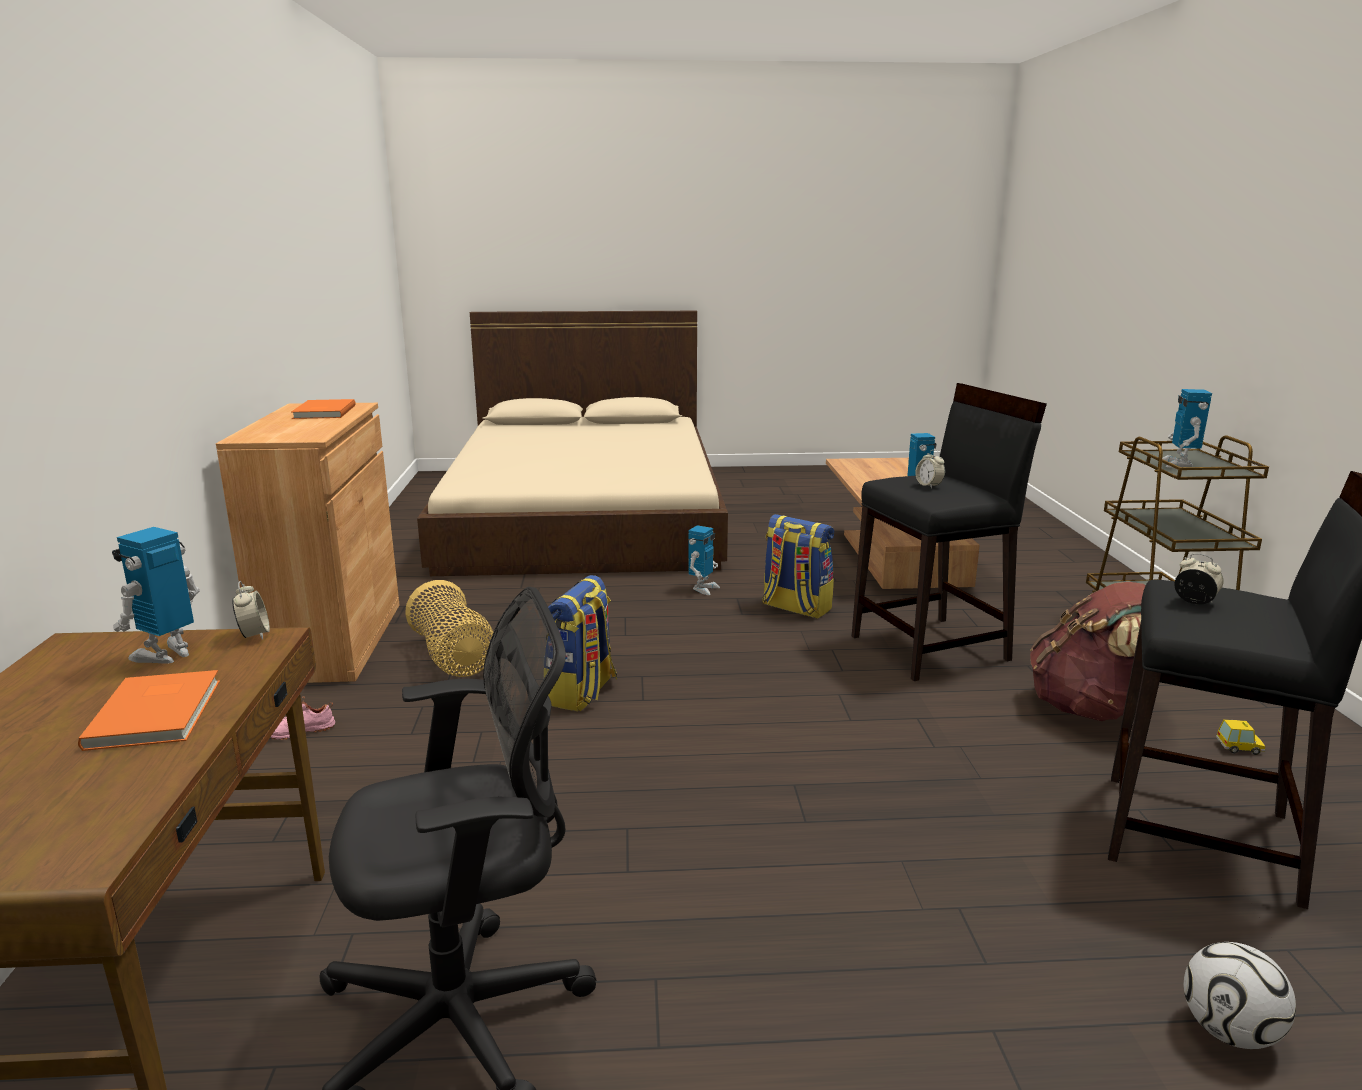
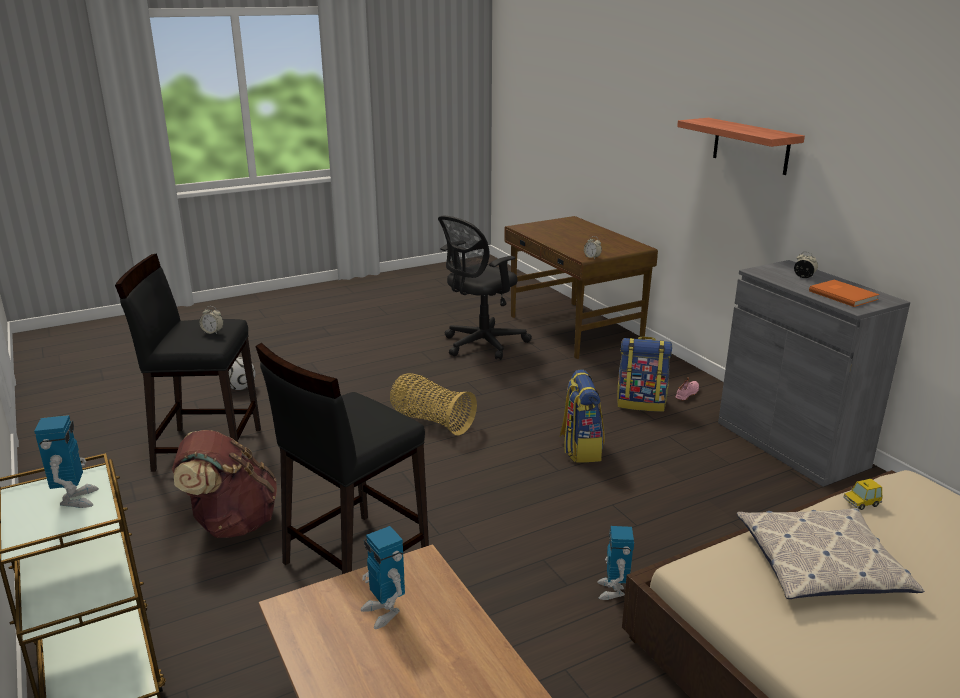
camera: 155 degrees right, 5 degrees up
orange book [78,670,220,751] -> none
toy robot [112,527,200,664] -> none
brown cabinet [216,403,399,683] -> grey cabinet [718,260,910,487]
basket [405,580,494,677] -> basket moved to [390,373,477,435]
backpack [762,514,834,619] -> backpack moved to [617,336,672,412]
alarm clock [916,450,945,488] -> alarm clock moved to [794,252,818,278]
toy car [1216,719,1265,755] -> toy car moved to [843,479,882,510]
none -> shelf [677,118,805,175]
none -> pillow [737,508,925,599]

